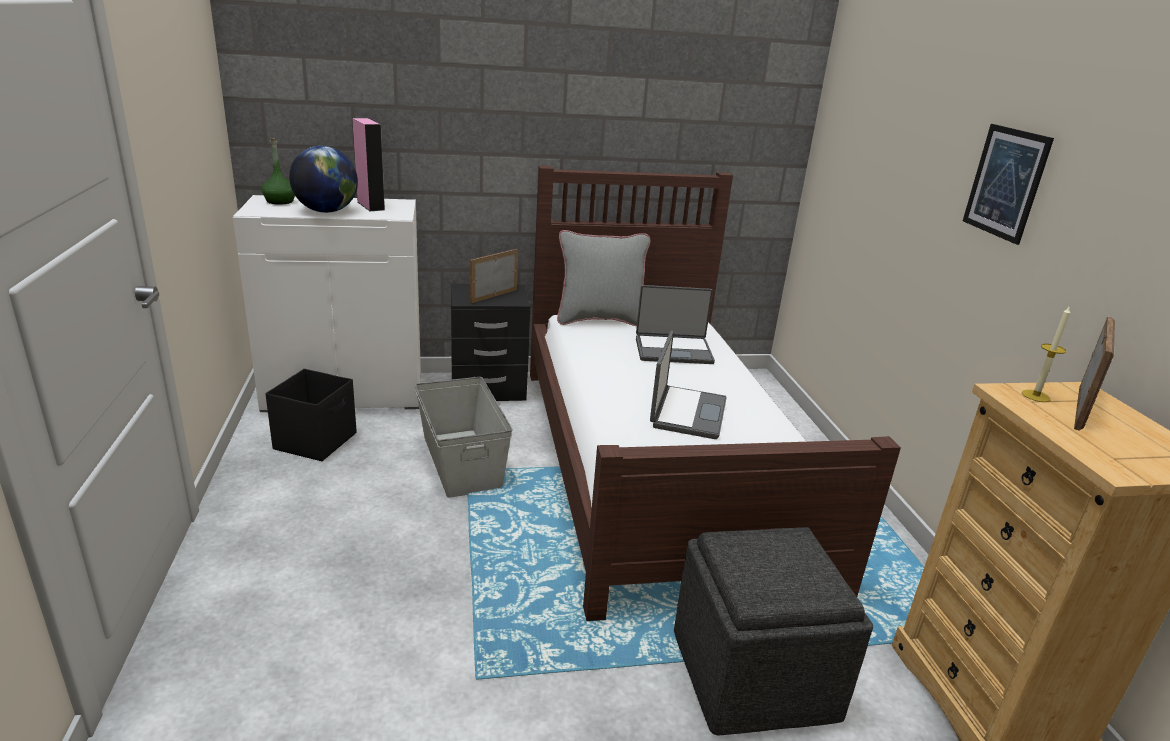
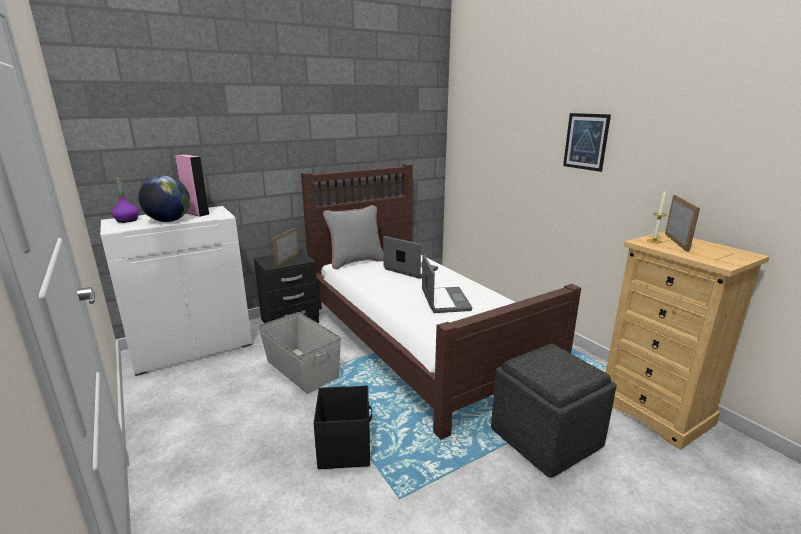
camera: 20 degrees left, 5 degrees down
green bottle [261,138,295,205] -> purple bottle [112,175,139,223]
black storage box [265,369,357,461] -> black storage box moved to [314,385,372,469]
laptop [636,285,715,364] -> laptop turned 120 degrees counterclockwise [383,236,438,279]

